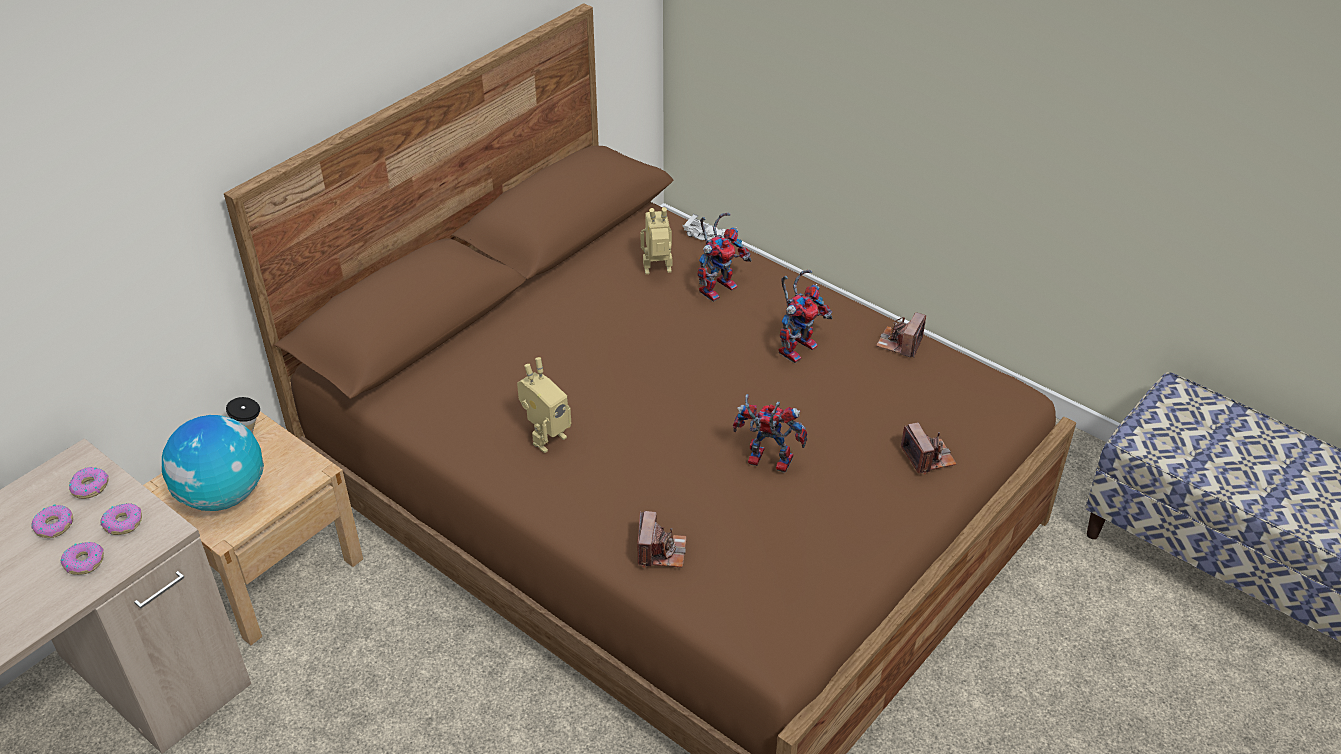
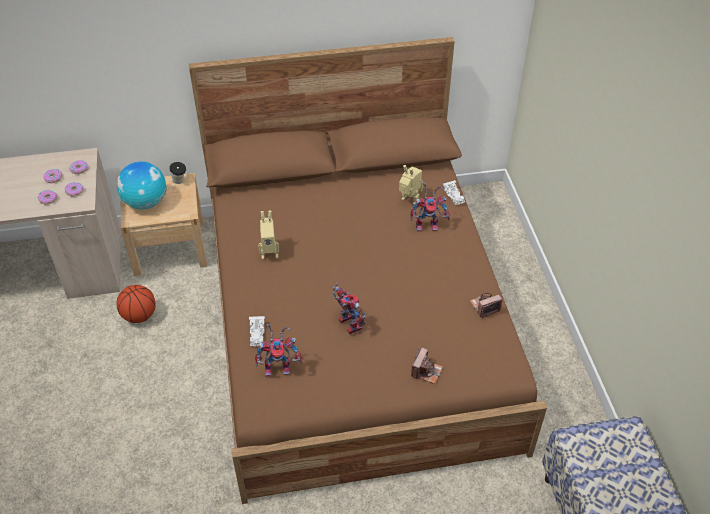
camera: 40 degrees right, 5 degrees up
camera [638,511,687,568] -> white toy car [249,316,265,347]
toy robot [778,270,832,363] -> toy robot moved to [255,324,302,377]
none -> basketball [117,285,156,323]

